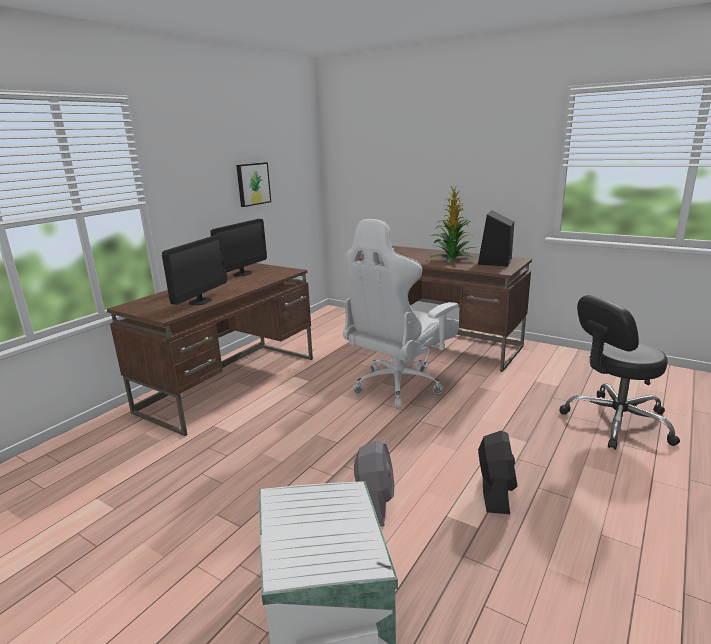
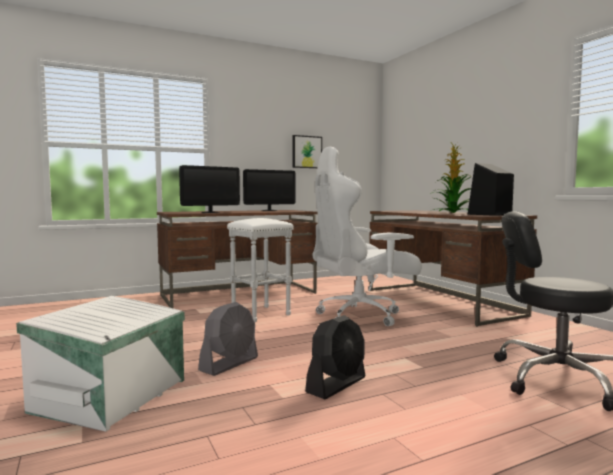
camera: 30 degrees right, 15 degrees down
none -> white stool [227,218,294,322]

